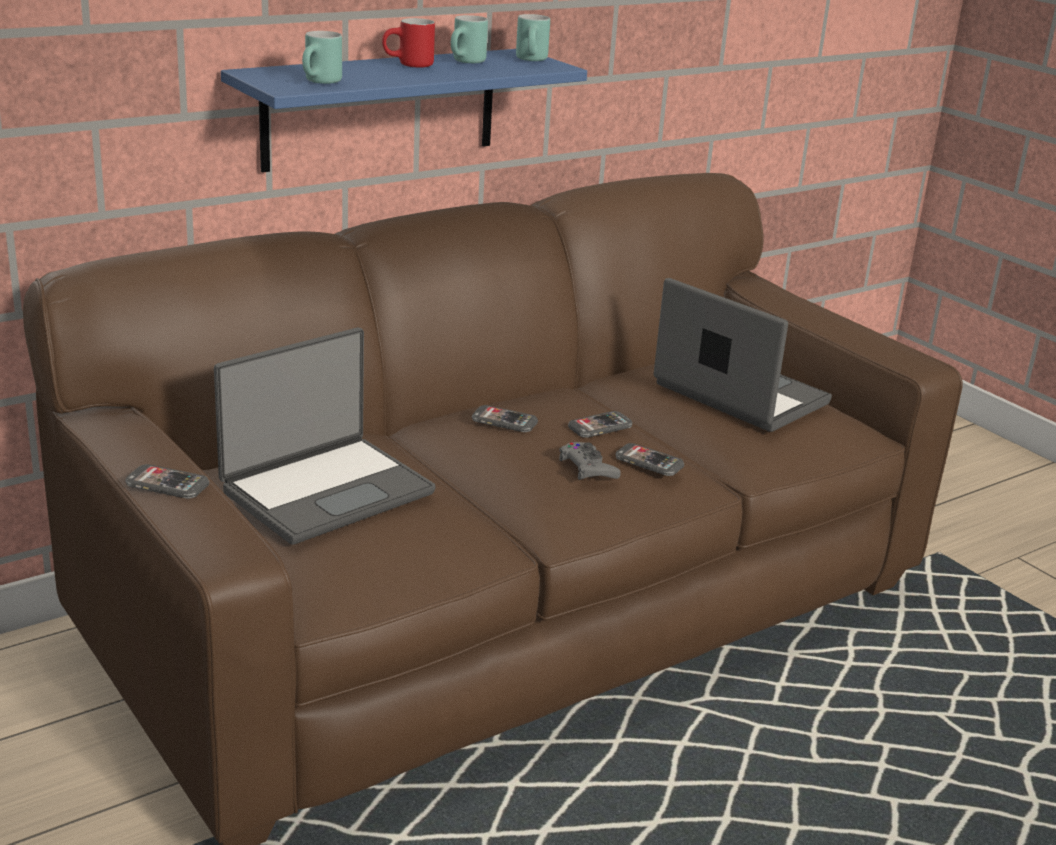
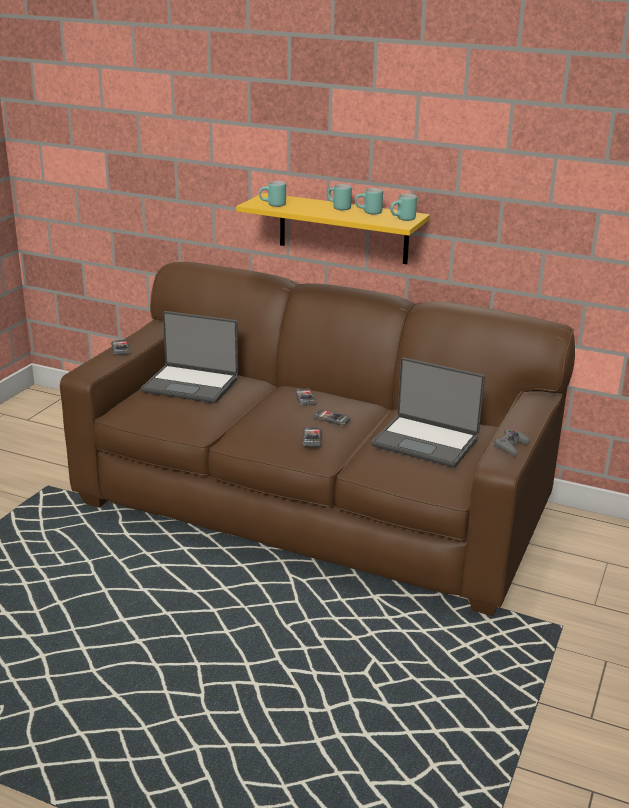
camera: 60 degrees right, 0 degrees up
blue shelf [221,49,587,172] -> yellow shelf [236,193,430,264]
red mug [382,18,435,68] -> turquoise mug [328,184,352,210]
grey game controller [559,442,621,480] -> grey game controller moved to [494,430,530,456]
laptop [654,278,832,432] -> laptop turned 105 degrees clockwise [371,357,485,467]

